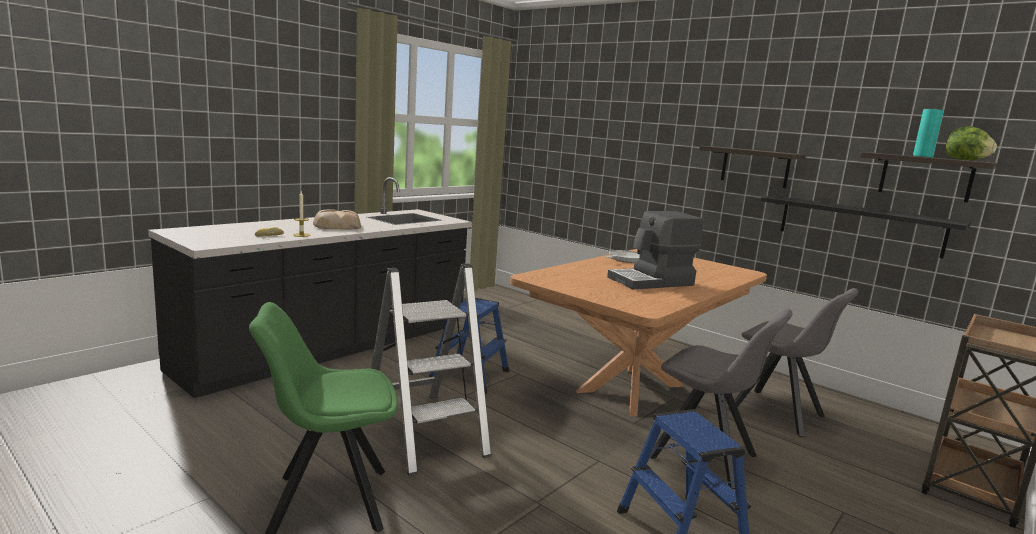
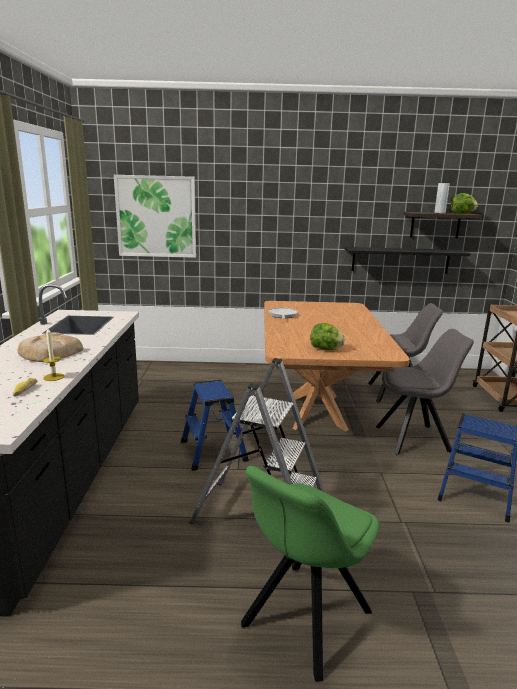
camera: 40 degrees left, 5 degrees up
coffee machine [607,211,704,289] -> none
shelf [699,146,806,188] -> none
turquoise vase [913,109,944,157] -> grey vase [434,183,450,213]
none -> picture [114,175,196,258]
none -> lettuce [310,323,345,350]

